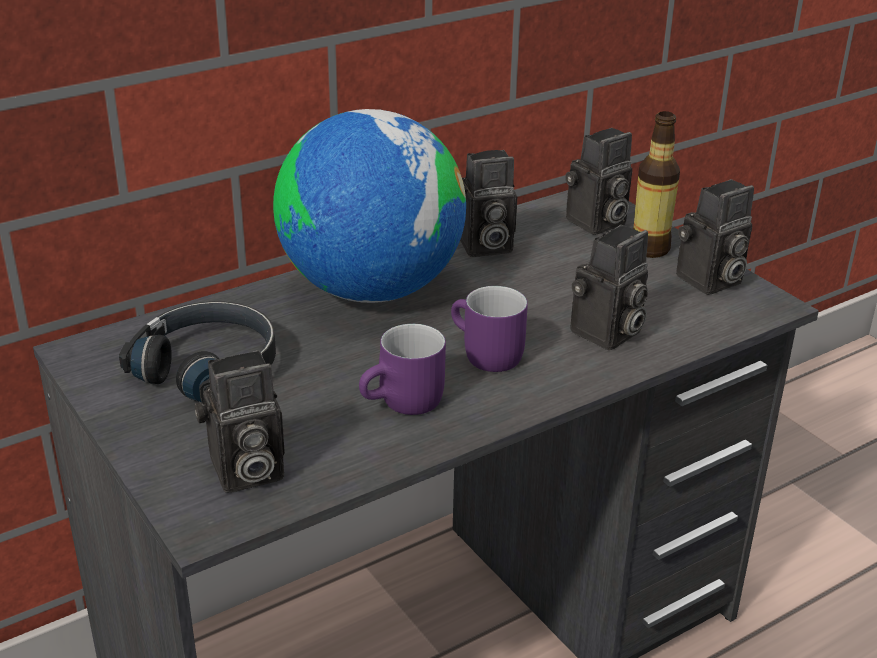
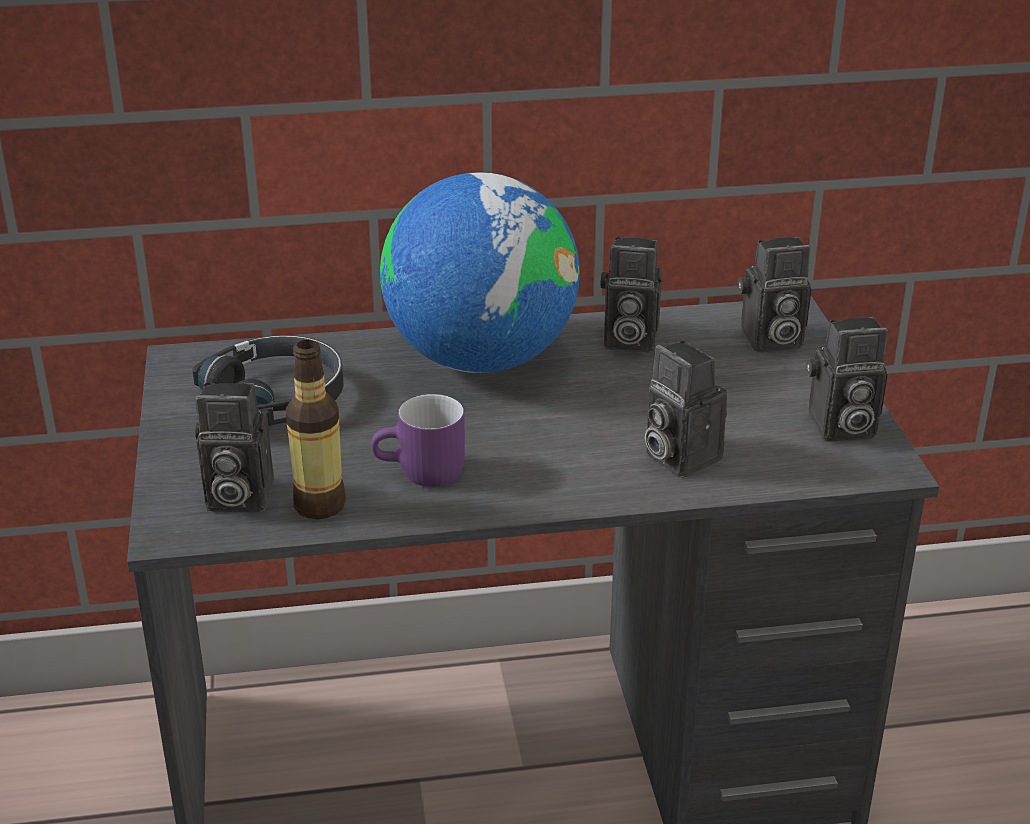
camera: 25 degrees right, 0 degrees up
purple mug [451,286,528,372] -> none
camera [571,225,648,350] -> camera turned 75 degrees clockwise [645,340,727,478]
bottle [633,111,680,258] -> bottle moved to [286,340,346,519]

